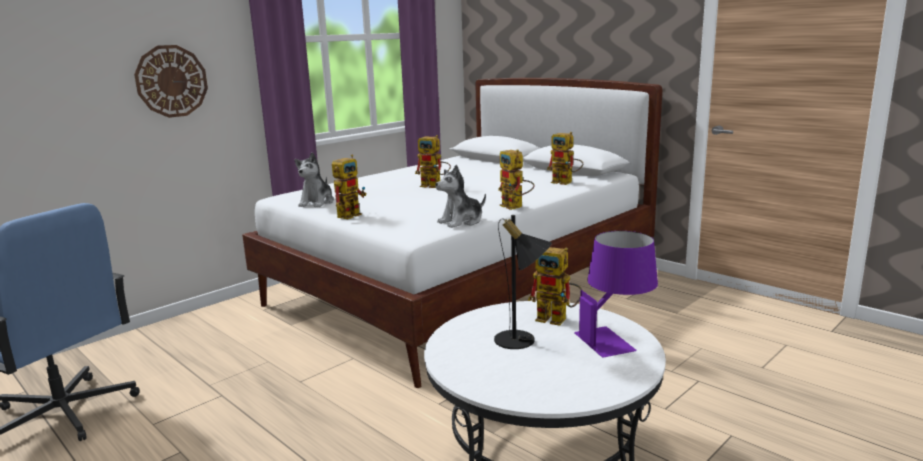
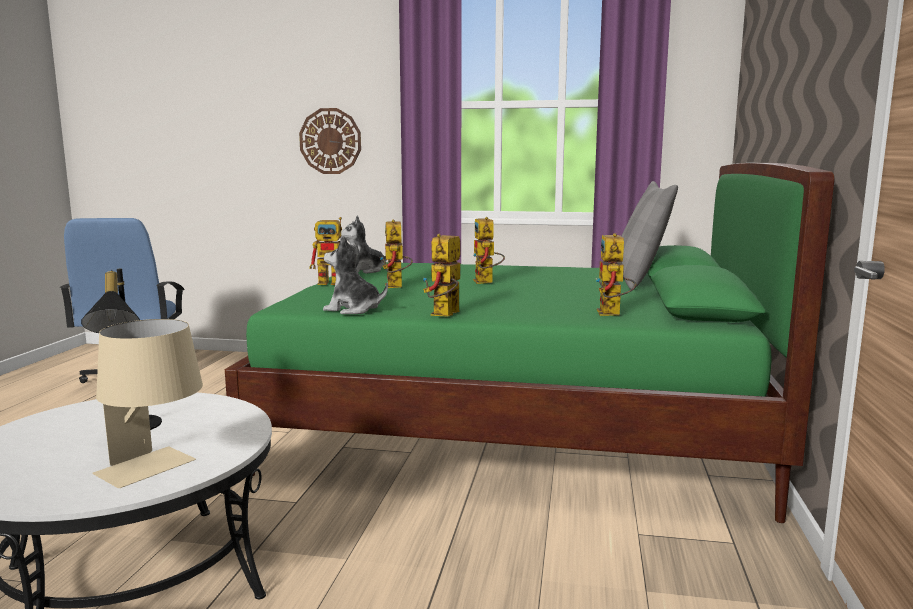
camera: 55 degrees right, 5 degrees down
white bed [242,78,662,388] -> green bed [225,163,834,523]
toy robot [528,247,583,326] -> toy robot moved to [380,220,413,288]
purple table lamp [574,231,658,358] -> beige table lamp [92,319,203,488]
none -> grey pillow [621,181,678,289]

